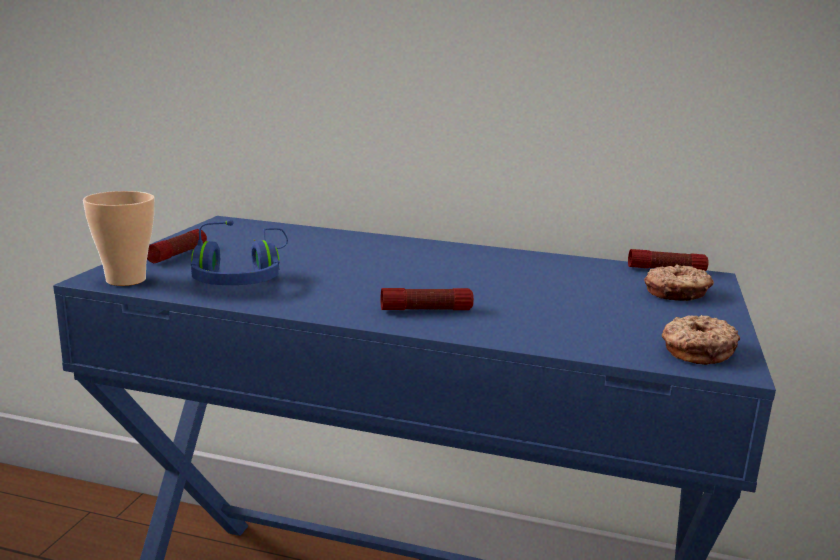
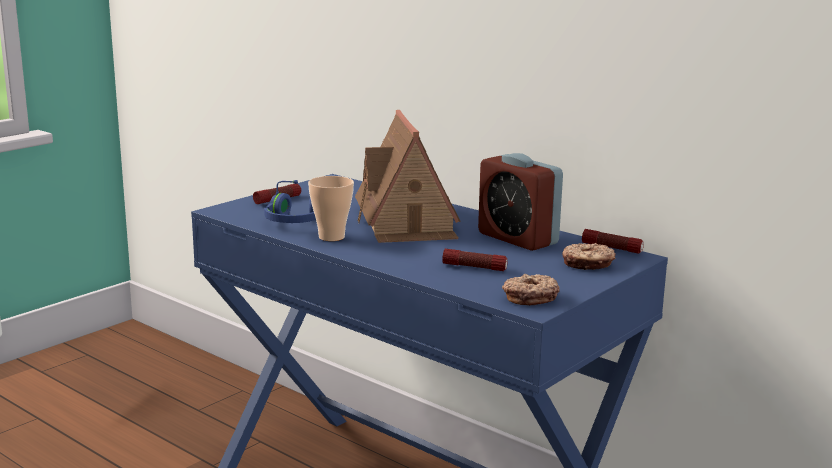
camera: 25 degrees right, 0 degrees up
cup [83,191,155,286] -> cup moved to [308,176,354,241]
flashlight [381,288,474,310] -> flashlight moved to [442,249,508,271]
none -> toy house [355,110,461,243]
none -> alarm clock [478,153,563,251]

